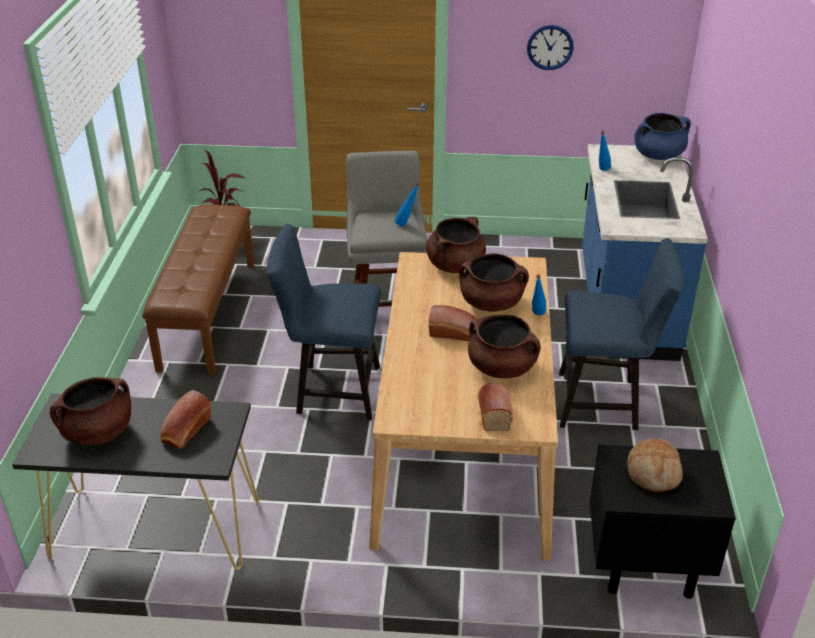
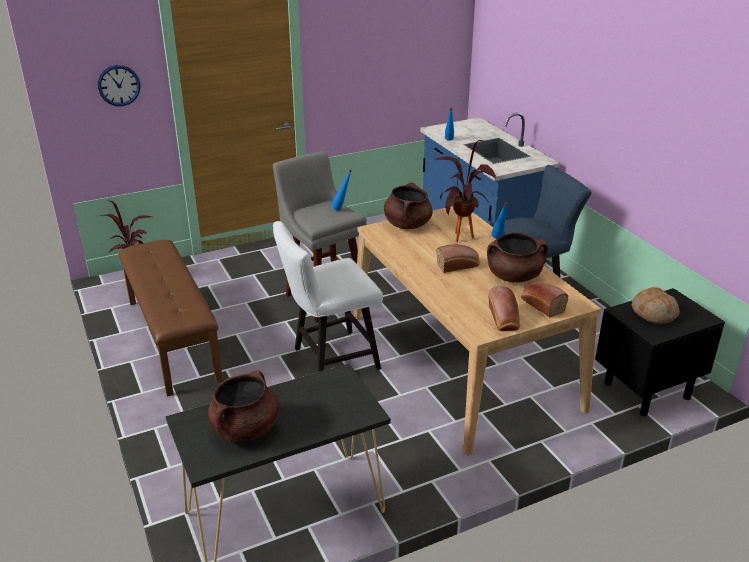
camera: 30 degrees left, 5 degrees down
bread [160,390,211,449] -> bread moved to [488,286,520,331]
blue chair [267,224,381,420] -> white chair [273,221,383,372]
brown cooking pot [459,253,529,312] -> potted plant [435,140,496,242]
wall clock [527,25,573,70] -> wall clock moved to [98,65,140,106]
blue cooking pot [634,113,691,160] -> none

